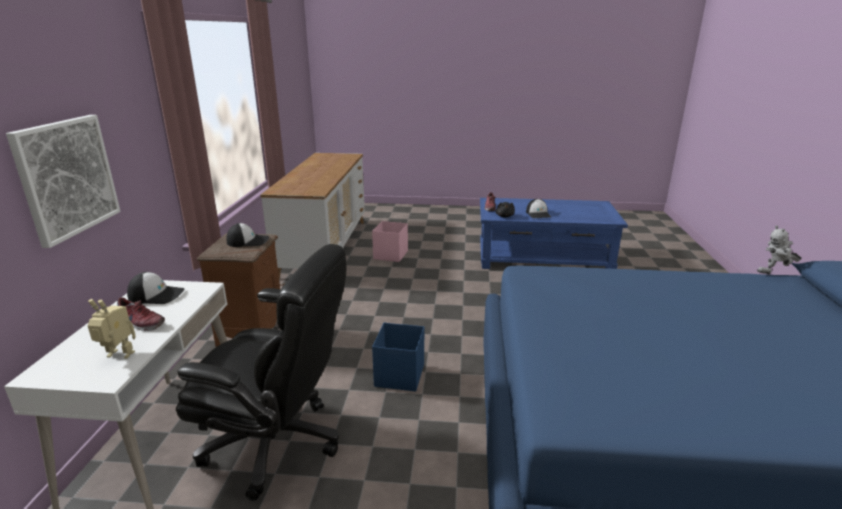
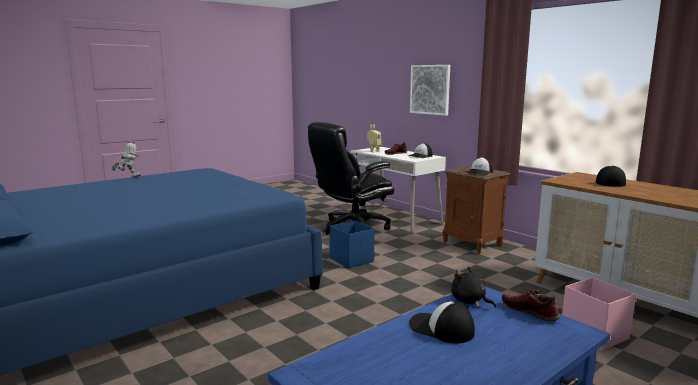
camera: 135 degrees right, 10 degrees down
toy robot [757,226,802,274] -> toy robot moved to [111,141,141,178]
none -> cap [595,165,626,187]

